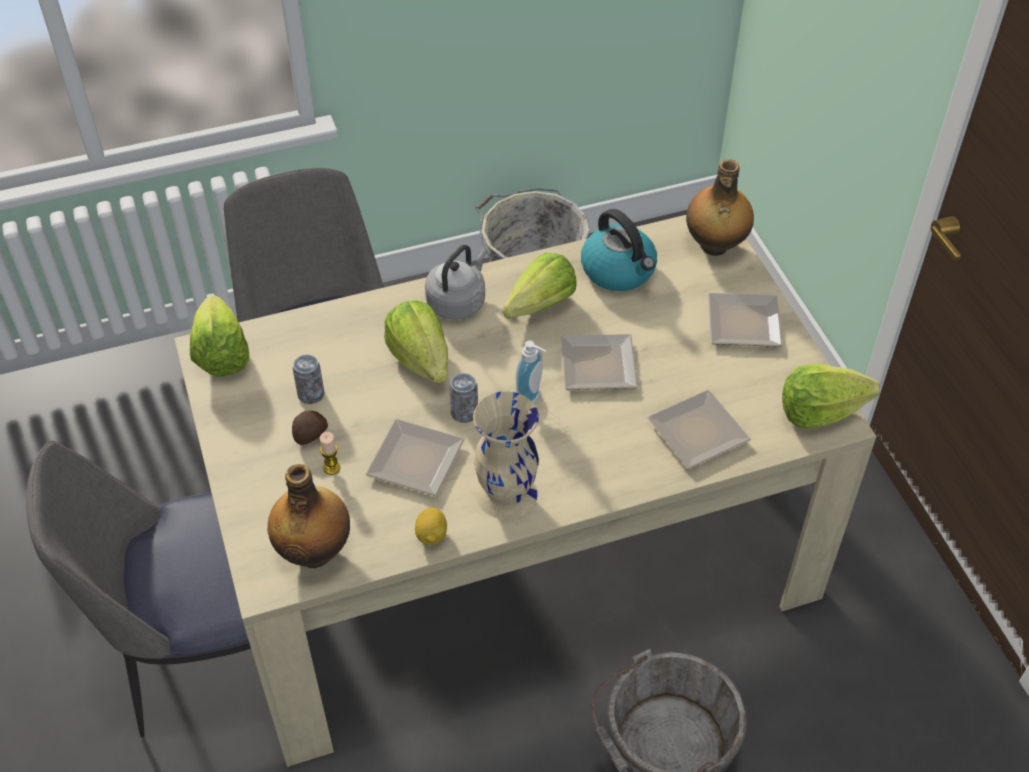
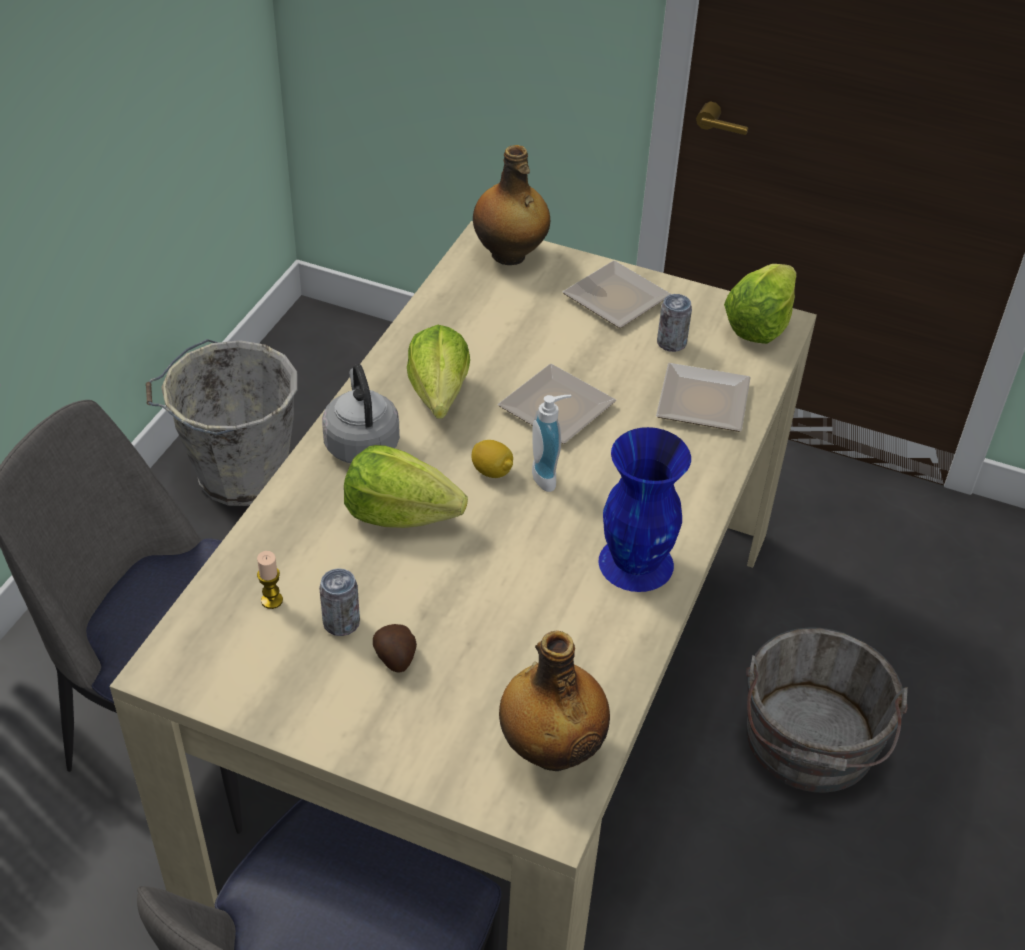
camera: 50 degrees left, 5 degrees down
lettuce [190,295,250,376] -> none
candle [320,432,340,475] -> candle moved to [257,551,283,609]
plate [366,419,465,496] -> none
lemon [415,507,447,545] -> lemon moved to [471,440,513,478]
can [449,373,478,423] -> can moved to [657,294,692,352]
beige vase [473,391,539,520] -> blue vase [599,427,691,592]
kettle [581,209,657,291] -> none

